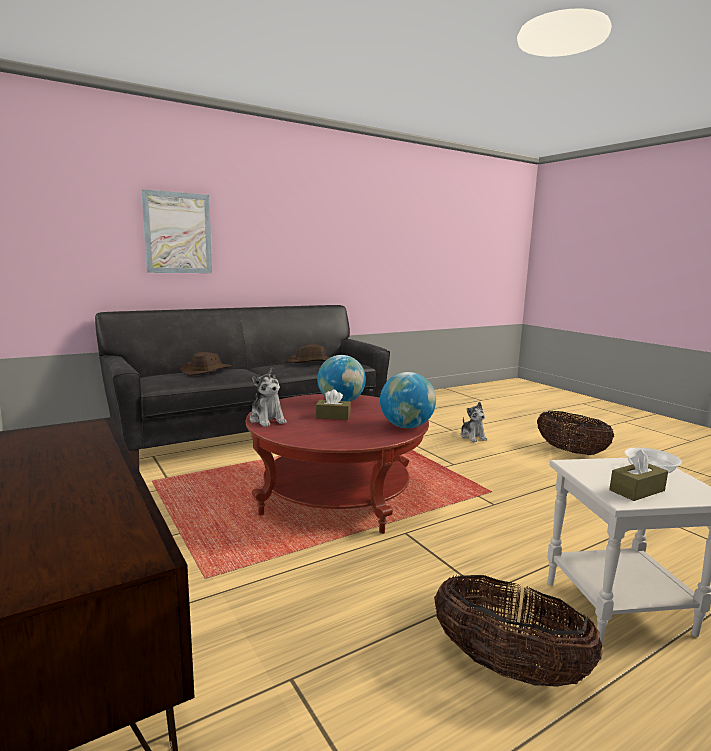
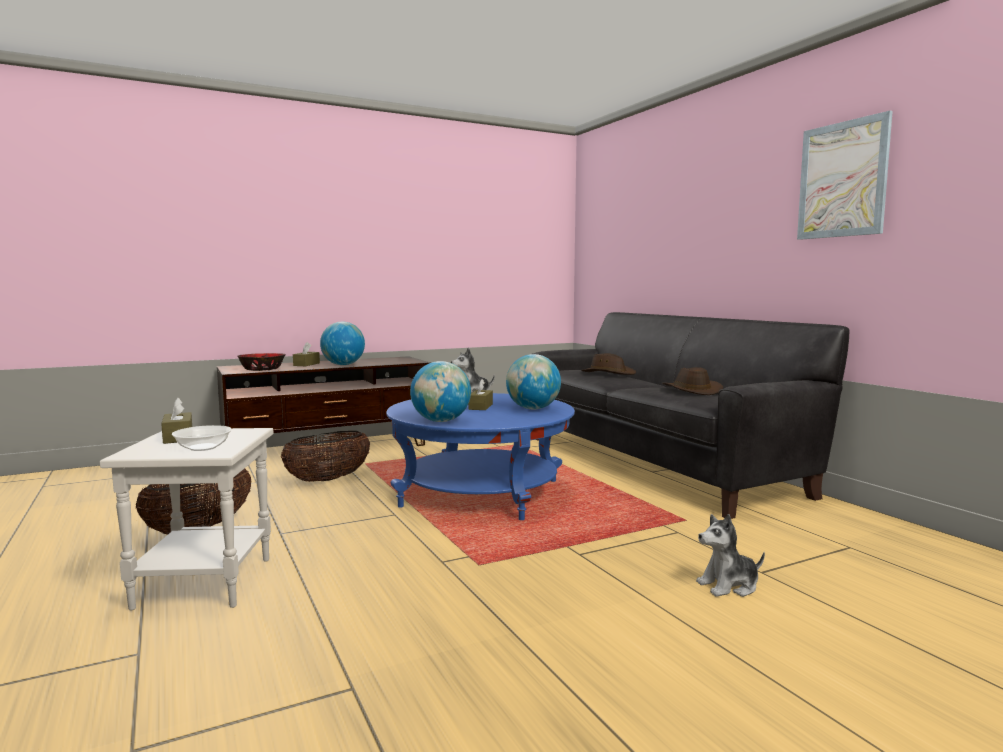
camera: 95 degrees right, 5 degrees down
picture [141,189,212,273] -> picture moved to [797,111,893,240]
red coffee table [246,394,429,534] -> blue coffee table [386,393,575,520]
basket [537,411,614,455] -> basket moved to [281,431,370,482]
none -> bowl [238,353,286,371]
none -> brown tissue box [293,342,320,366]
none -> globe [320,322,365,365]

